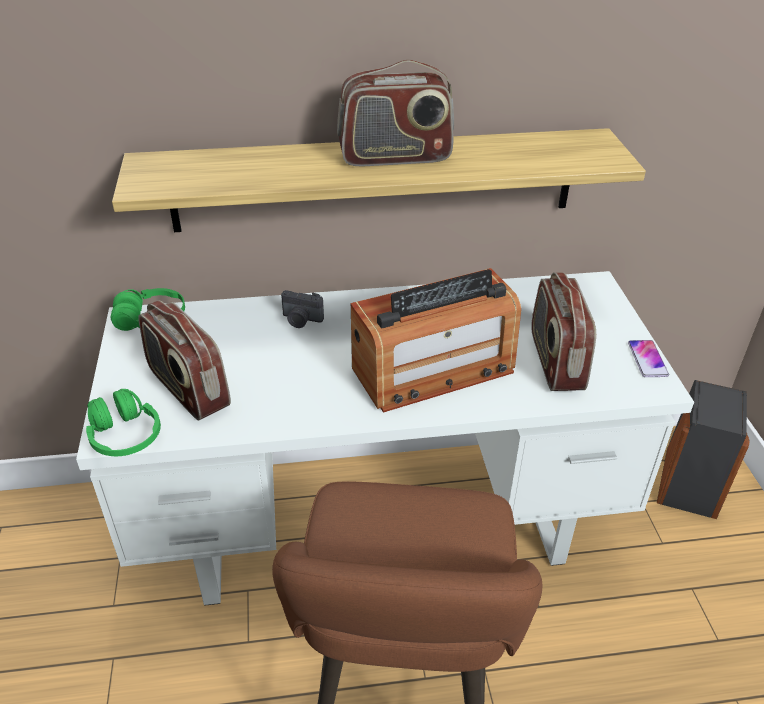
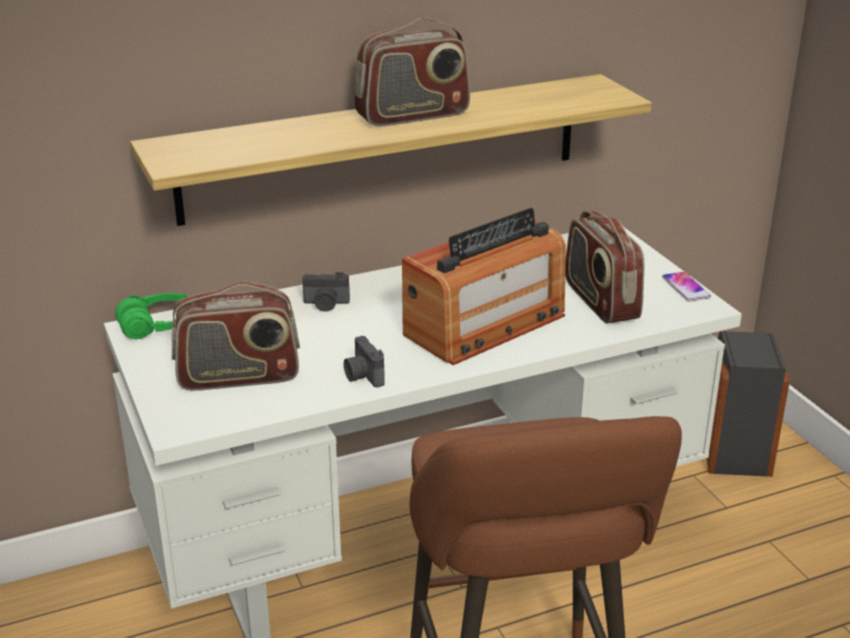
camera: 15 degrees left, 10 degrees down
green headphones [86,389,161,456] -> none
radio [138,300,231,420] -> radio turned 45 degrees counterclockwise [172,282,300,391]
none -> camera [344,336,385,387]

